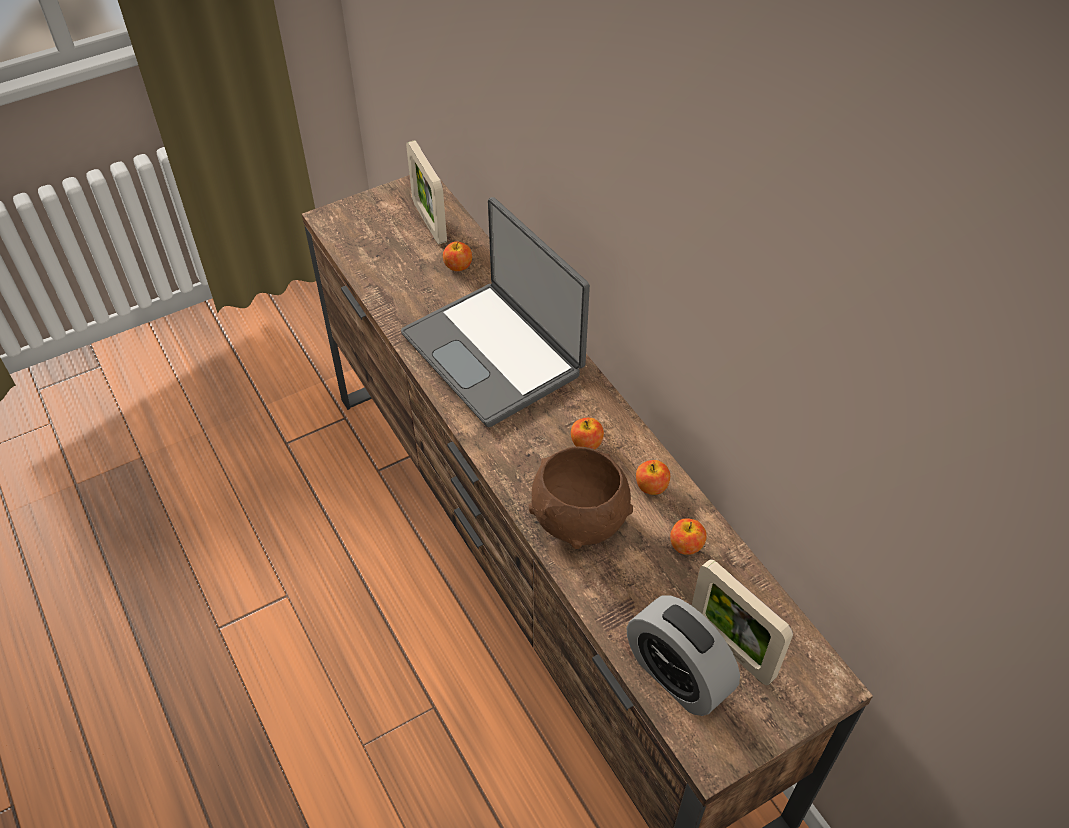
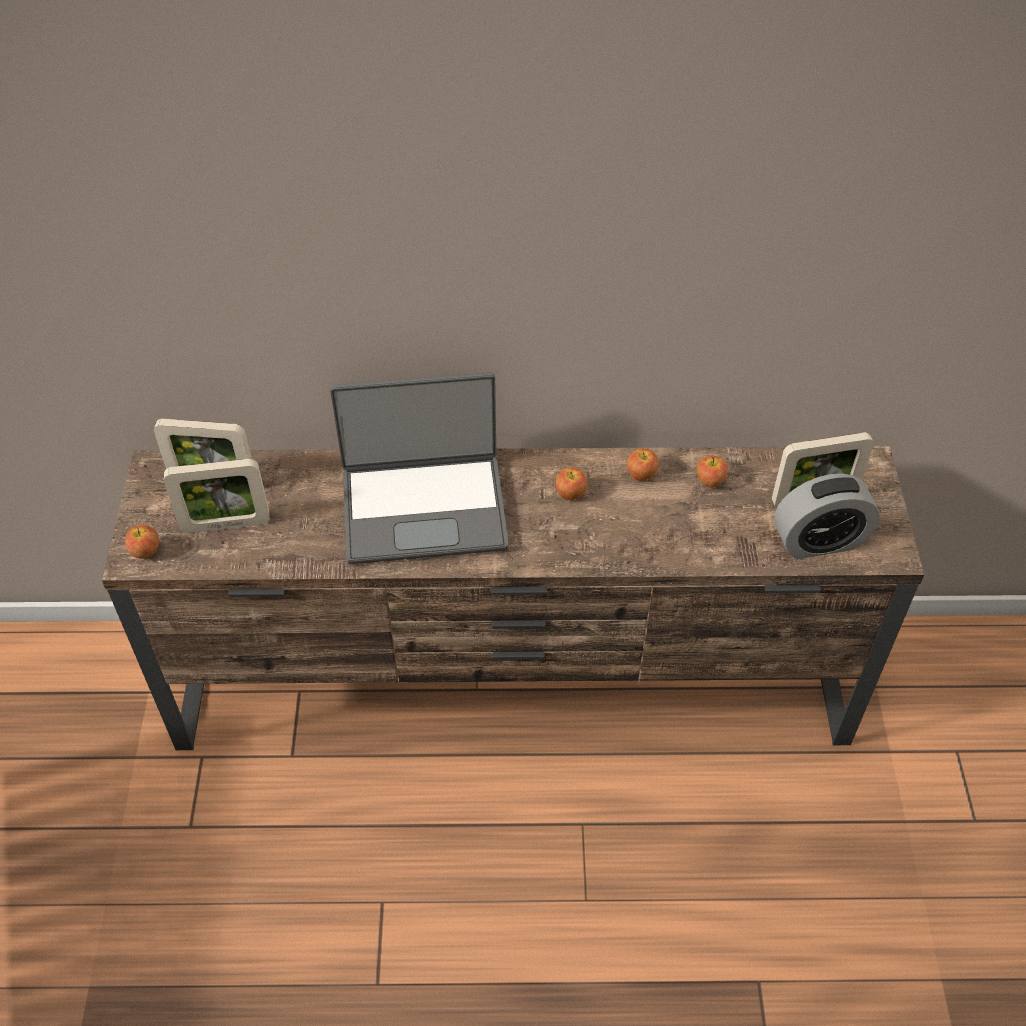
camera: 60 degrees left, 0 degrees up
apple [443,241,472,271] -> apple moved to [125,525,159,558]
brown bowl [529,446,633,549] -> none
none -> picture frame [164,459,270,533]

